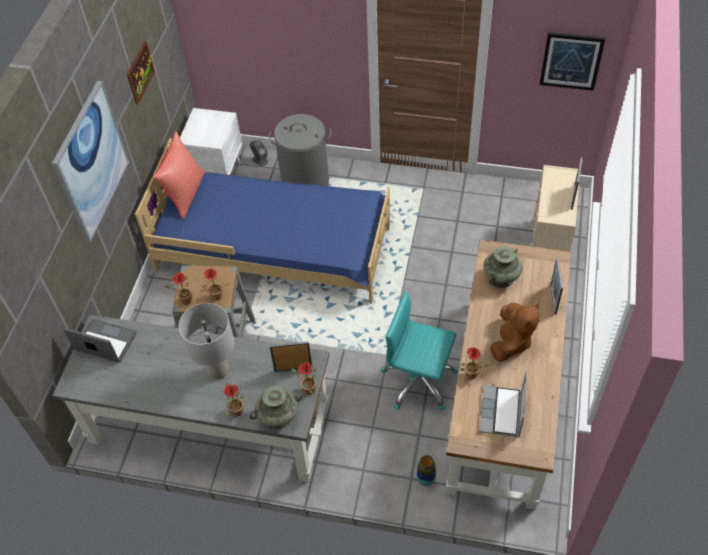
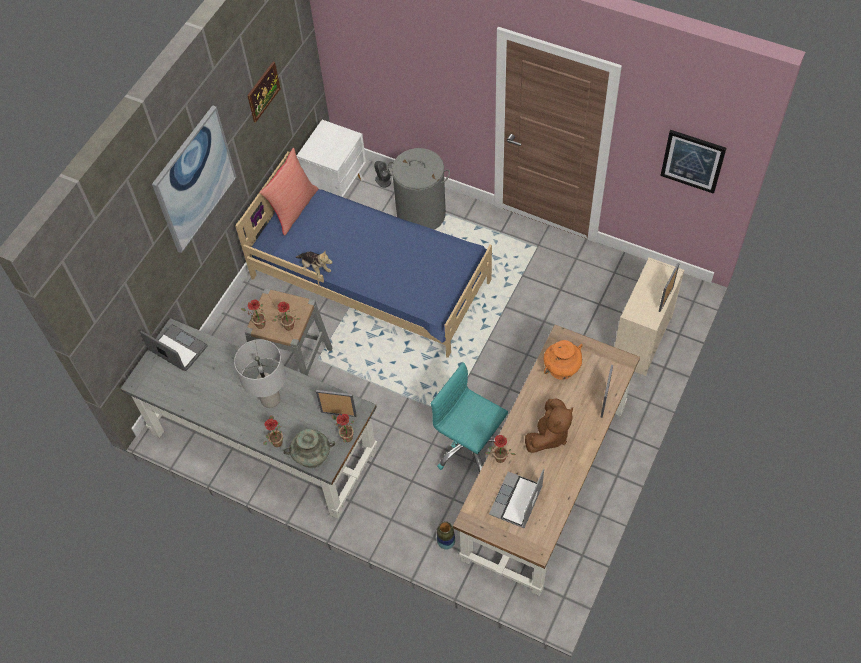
camera: 15 degrees right, 5 degrees up
turquoise vase [483,246,523,288] -> orange vase [544,340,582,380]
none -> plush toy [295,251,332,279]

